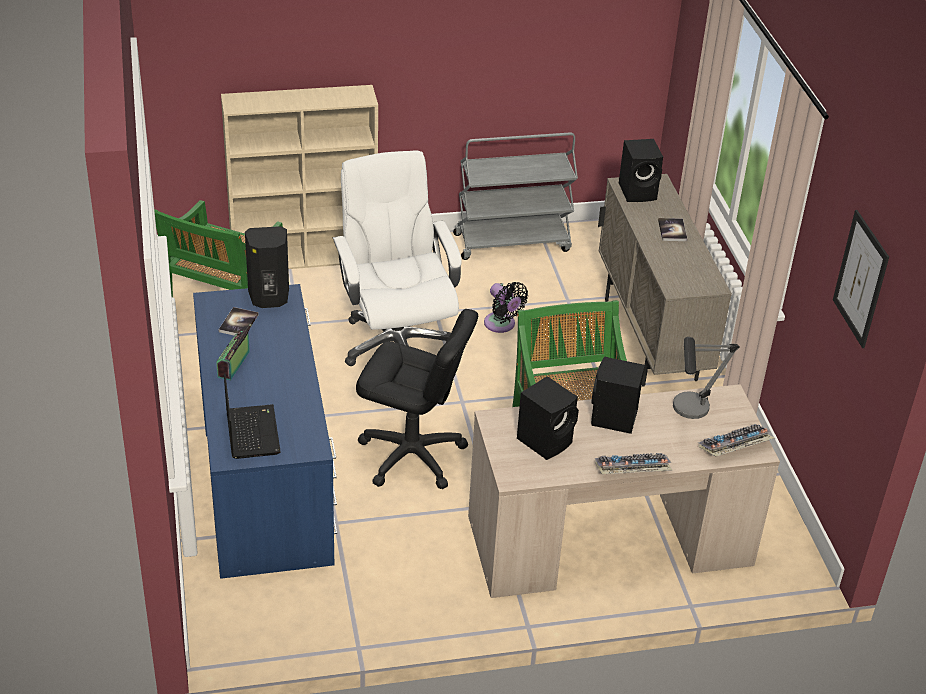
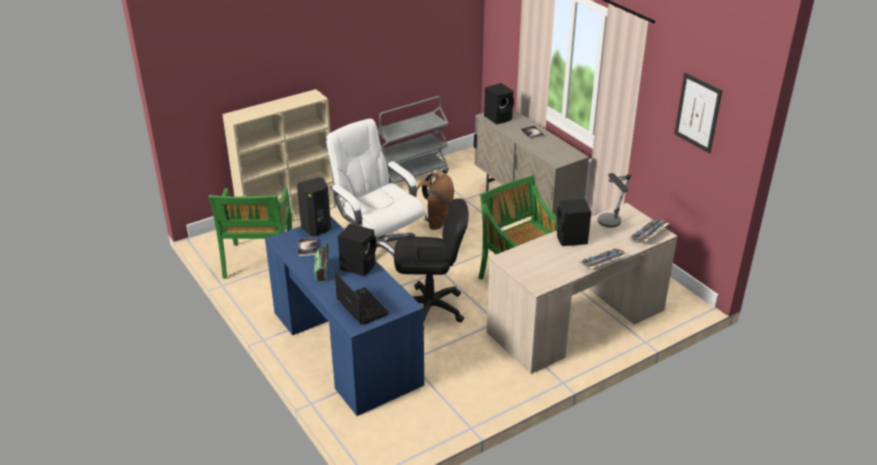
camera: 20 degrees left, 5 degrees down
black fan [484,282,528,333] -> brown backpack [417,173,454,230]
black speaker [517,376,579,460] -> black speaker moved to [338,224,377,276]

